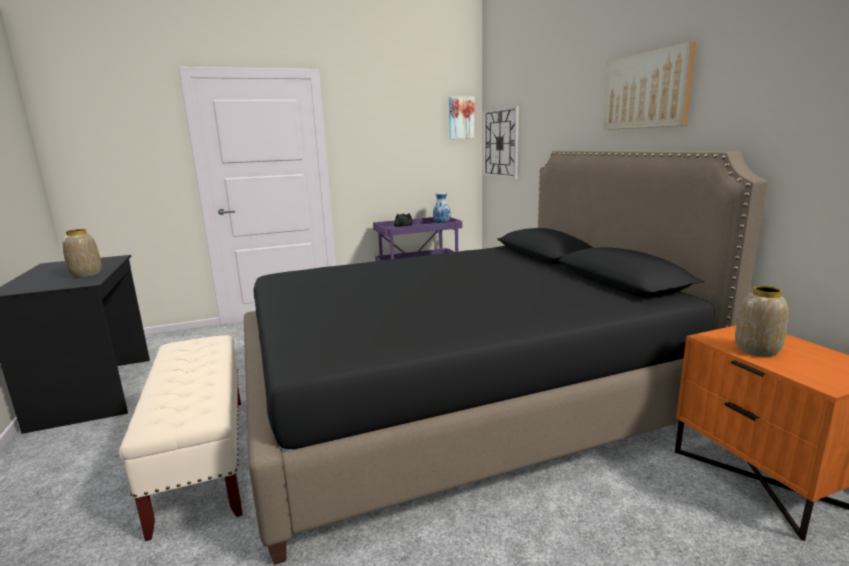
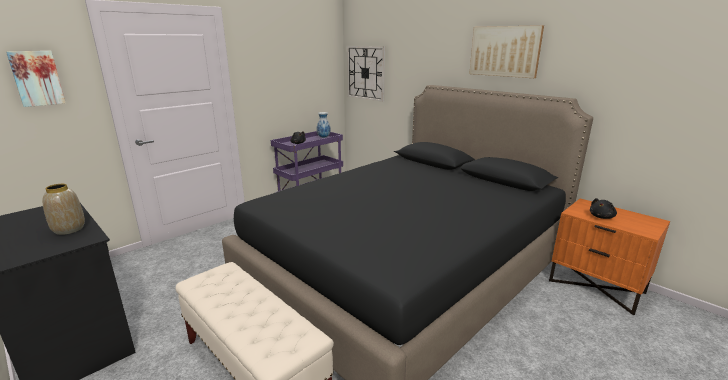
camera: 25 degrees left, 5 degrees up
picture [449,97,475,139] -> picture moved to [6,51,66,107]
vase [735,286,788,357] -> black plush toy [590,198,617,219]

